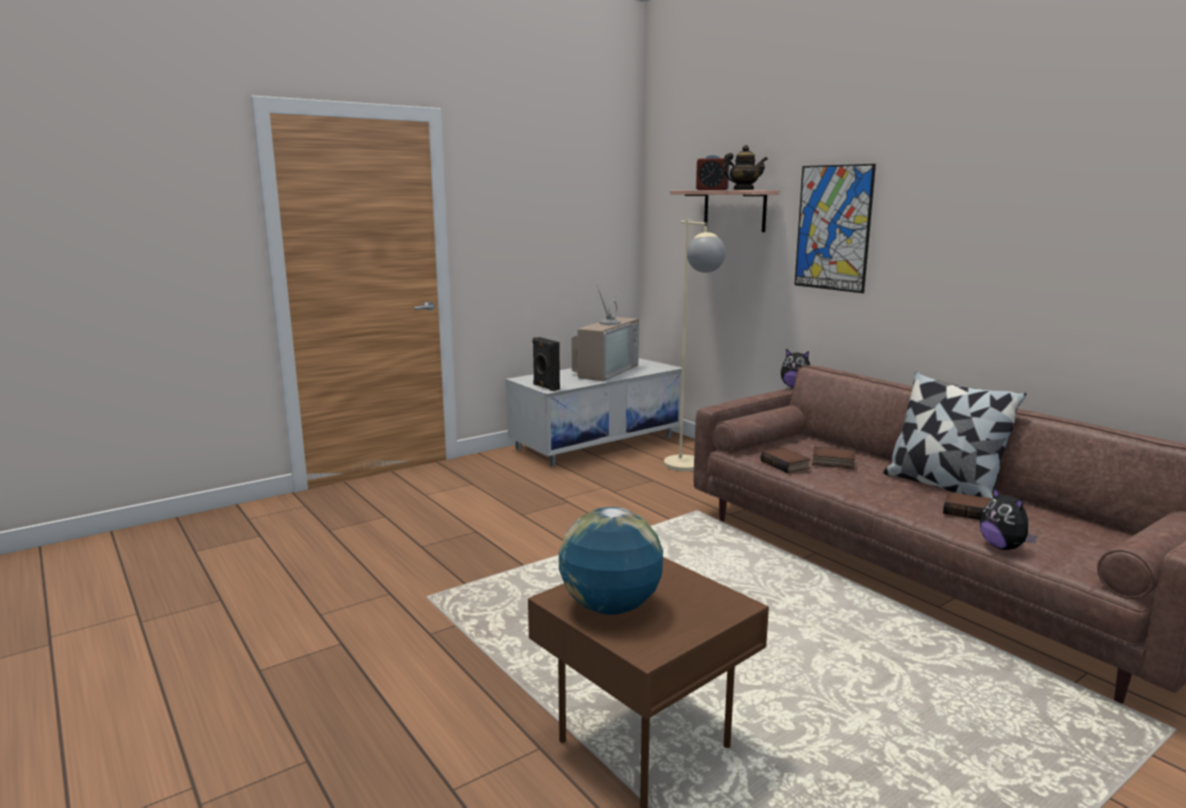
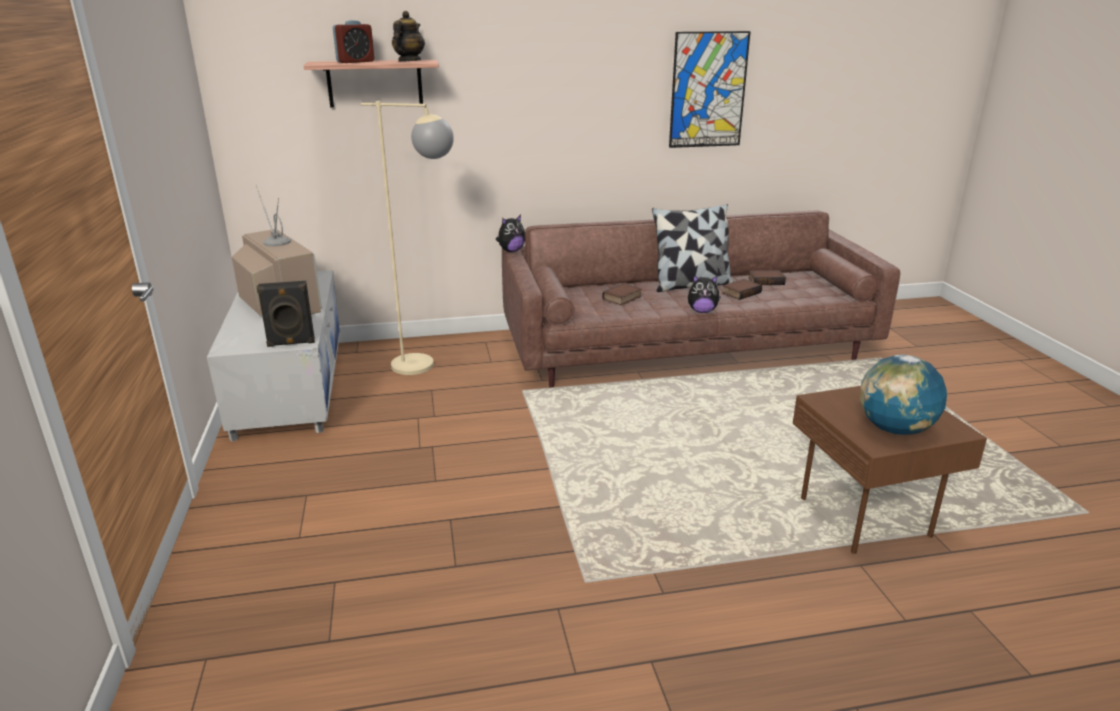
camera: 65 degrees left, 10 degrees up
book [761,448,810,473] -> book moved to [748,270,786,285]
picture [794,164,876,293] -> picture moved to [669,31,751,148]
plush toy [980,486,1037,550] -> plush toy moved to [688,275,721,313]

